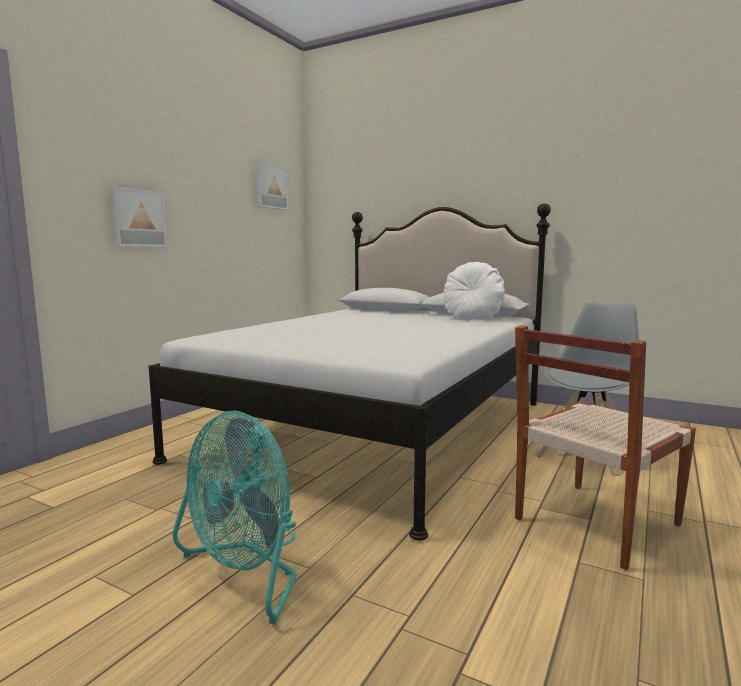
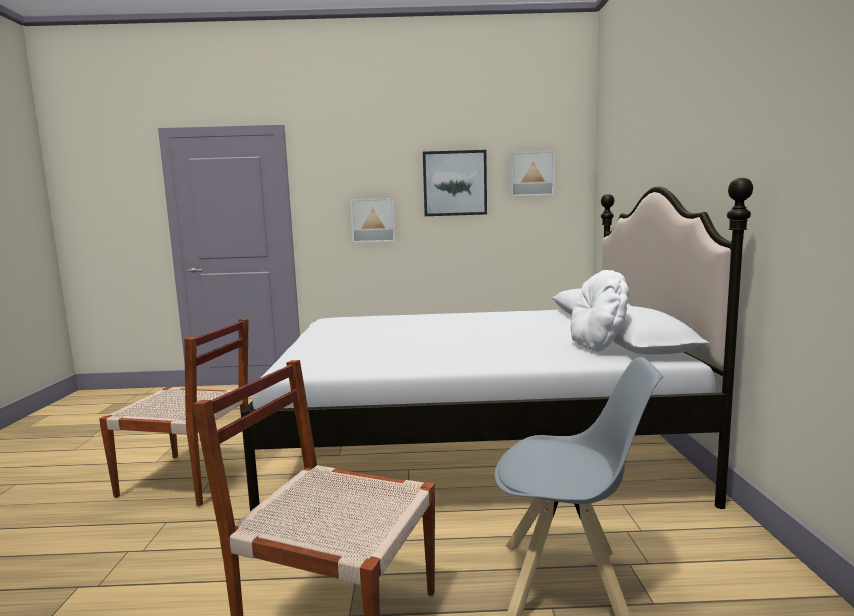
camera: 60 degrees right, 0 degrees up
turquoise fan [173,411,297,625] -> chair [99,318,249,506]
none -> picture [423,150,487,216]

